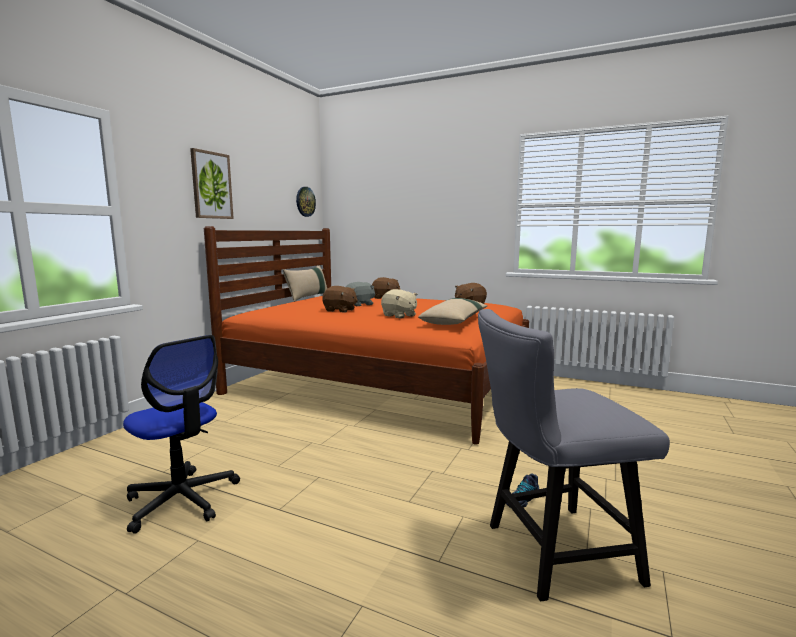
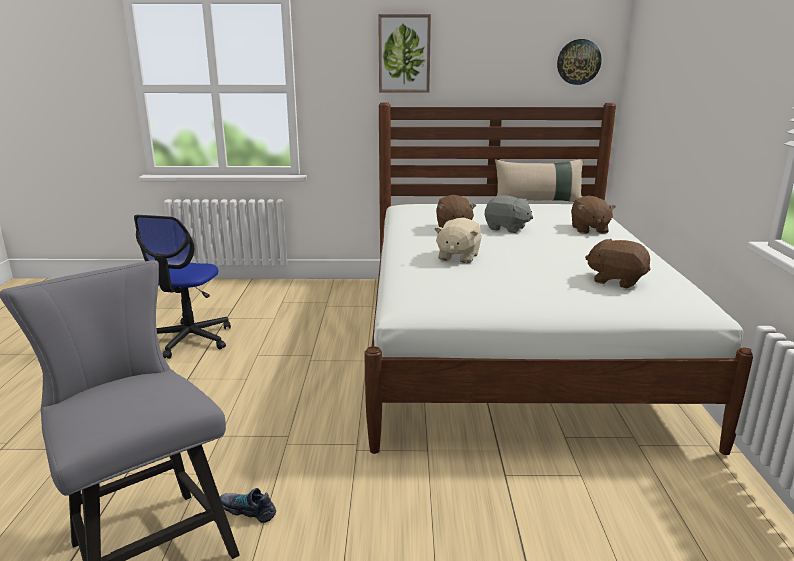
camera: 65 degrees right, 10 degrees up
orange bed [204,226,529,445] -> white bed [364,102,753,455]
beige pillow [418,298,487,325] -> none

